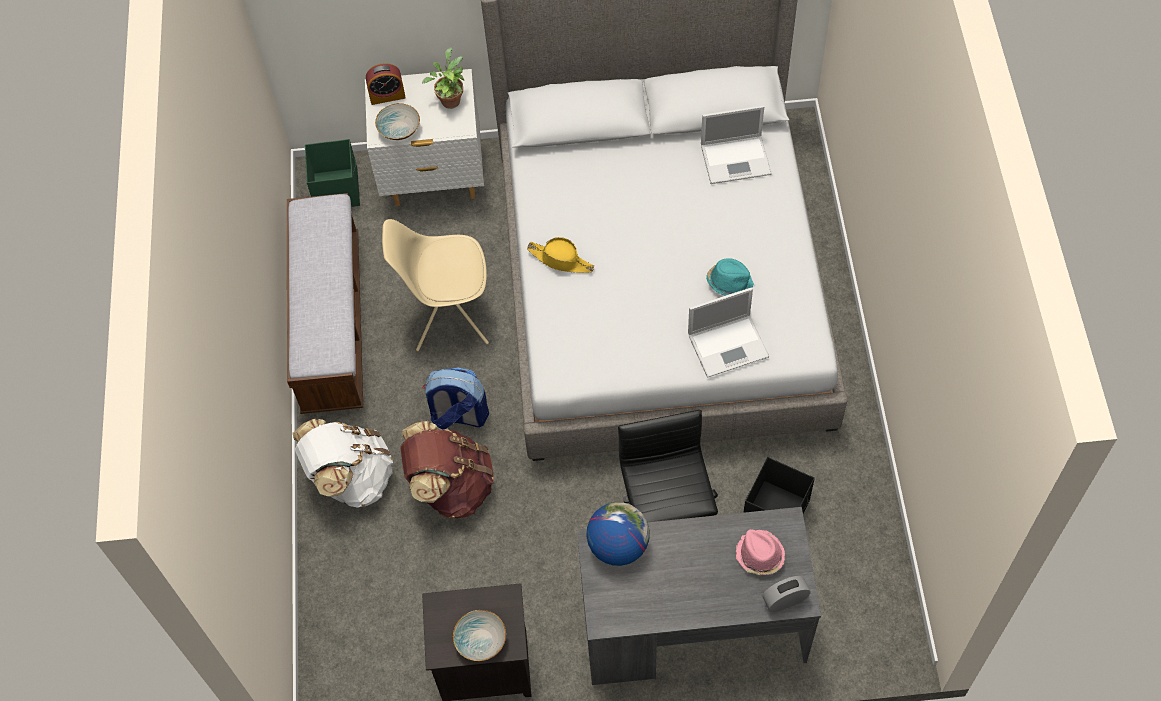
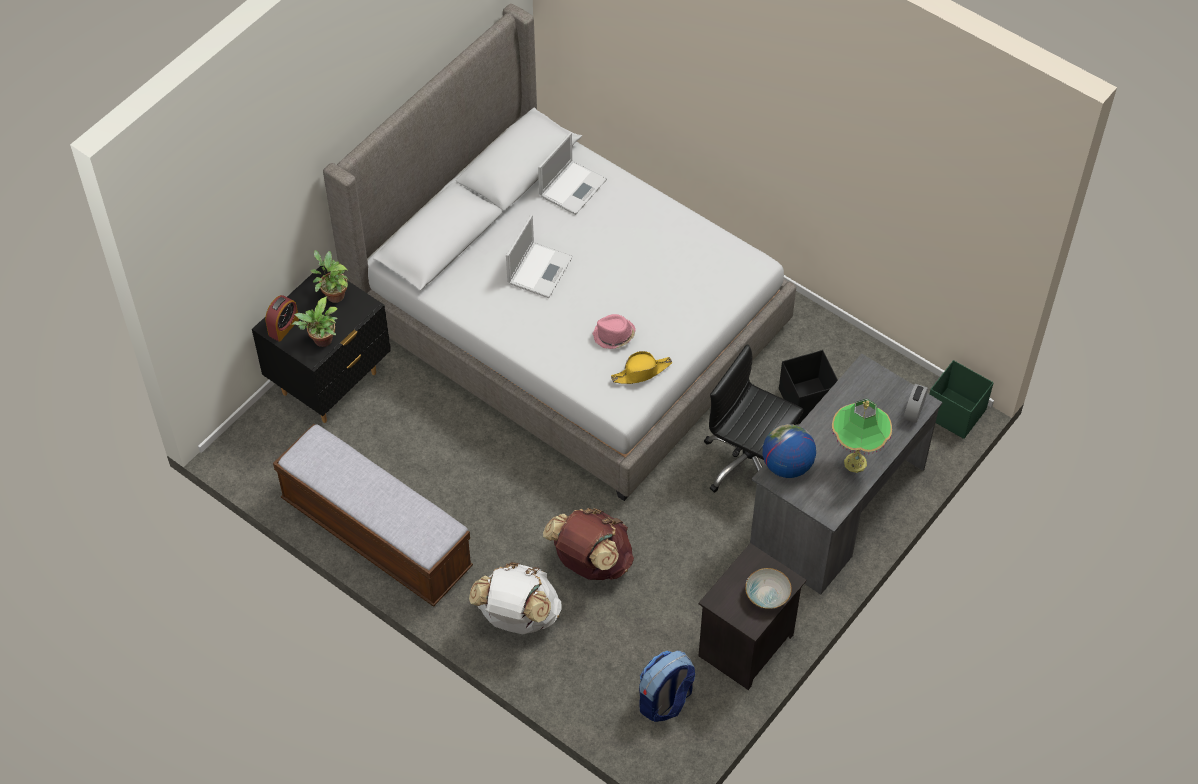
camera: 50 degrees left, 5 degrees down
green storage box [305,139,360,207] -> green storage box moved to [930,360,993,439]
white nightstand [365,69,484,206] -> black nightstand [252,266,391,423]
bowl [375,103,420,140] -> potted plant [292,296,338,347]
beige chair [382,219,489,351] -> none
backpack [423,367,489,429] -> backpack moved to [639,651,695,722]
yellow hat [527,237,594,273] -> yellow hat moved to [611,351,672,384]
laptop [688,287,769,378] -> laptop moved to [506,214,573,298]
turquoise hat [706,258,754,296] -> none
pink hat [736,529,785,575] -> pink hat moved to [592,314,636,349]
none -> table lamp [831,398,892,473]

